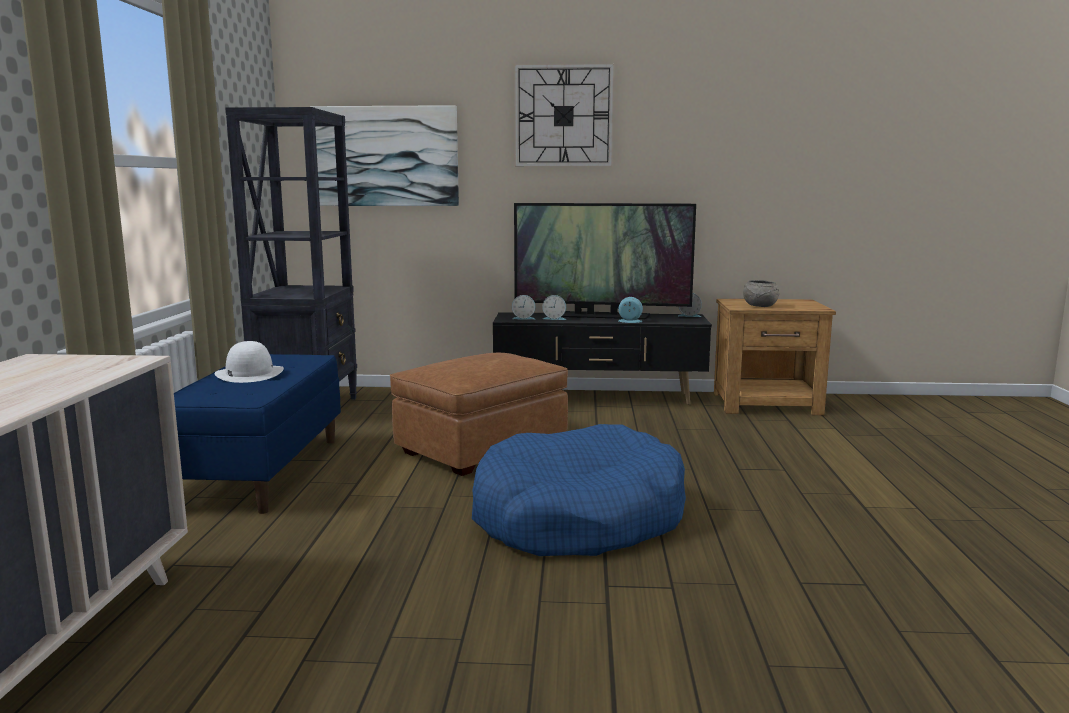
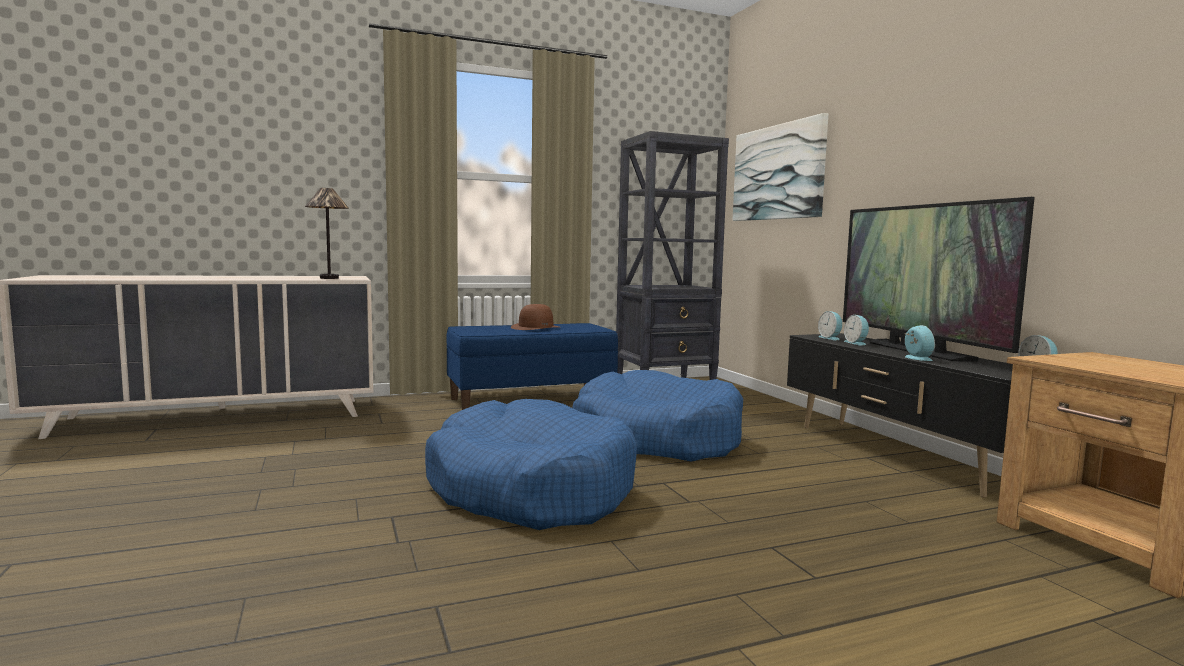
camera: 65 degrees right, 5 degrees down
white hat [215,341,284,383] -> brown hat [511,304,559,330]
brown ottoman [390,353,568,476] -> blue dog bed [572,370,743,462]
wall clock [515,64,614,166] -> none
grey bowl [743,280,779,307] -> none
none -> table lamp [305,188,349,279]

